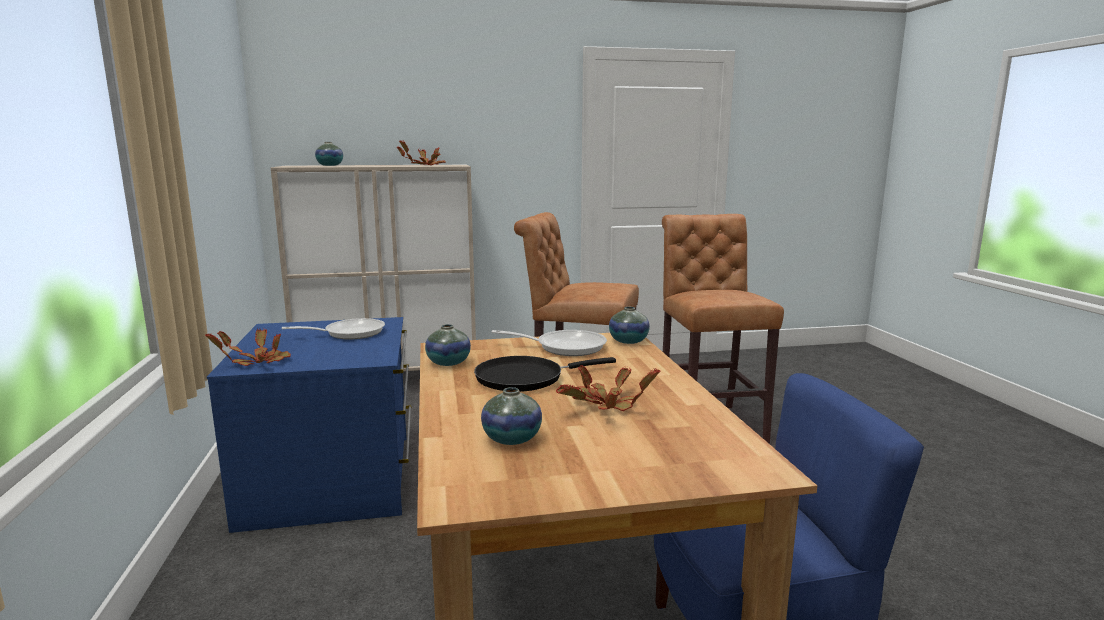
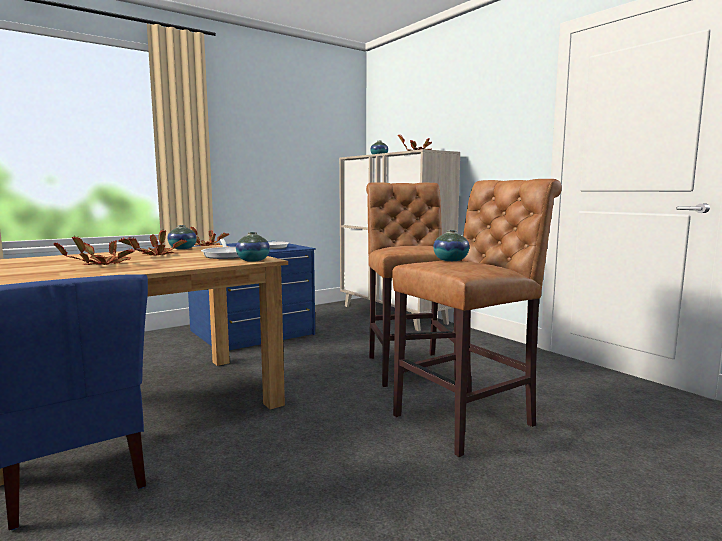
camera: 65 degrees right, 5 degrees down
black frying pan [474,356,616,392] -> potted plant [119,229,187,255]
vase [481,387,542,445] -> vase moved to [433,230,469,261]

